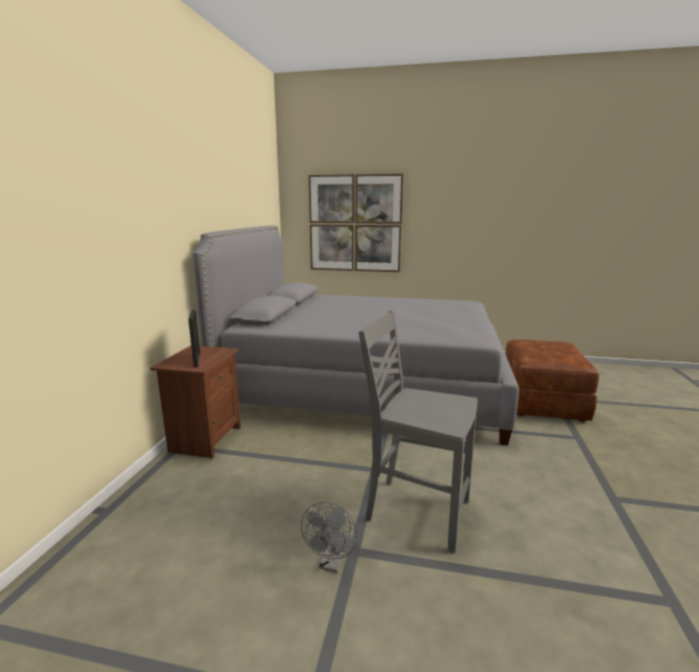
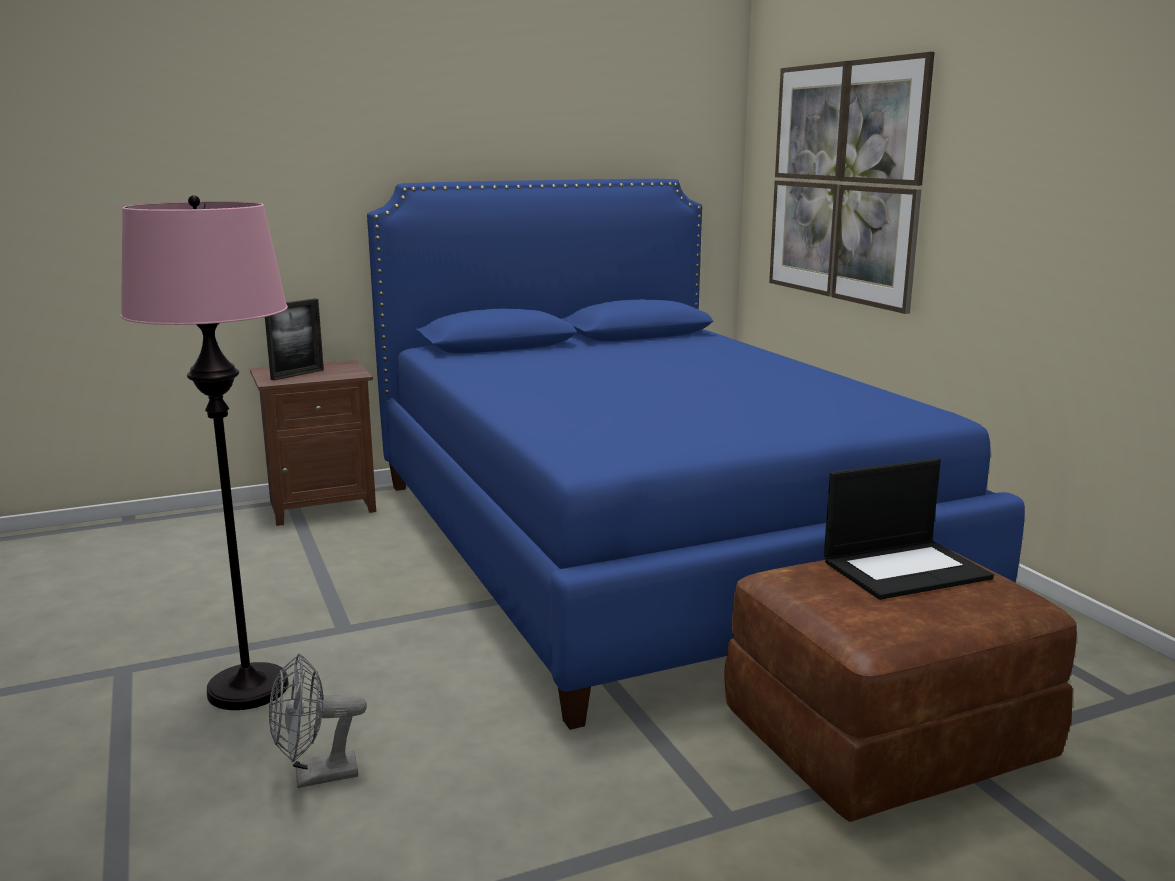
camera: 55 degrees right, 0 degrees up
grey bed [192,225,519,445] -> blue bed [367,179,1025,730]
grey fan [301,502,358,573] -> grey fan moved to [269,653,367,788]
grey chair [359,311,478,553] -> pink floor lamp [120,195,288,710]
none -> laptop [824,458,994,600]

